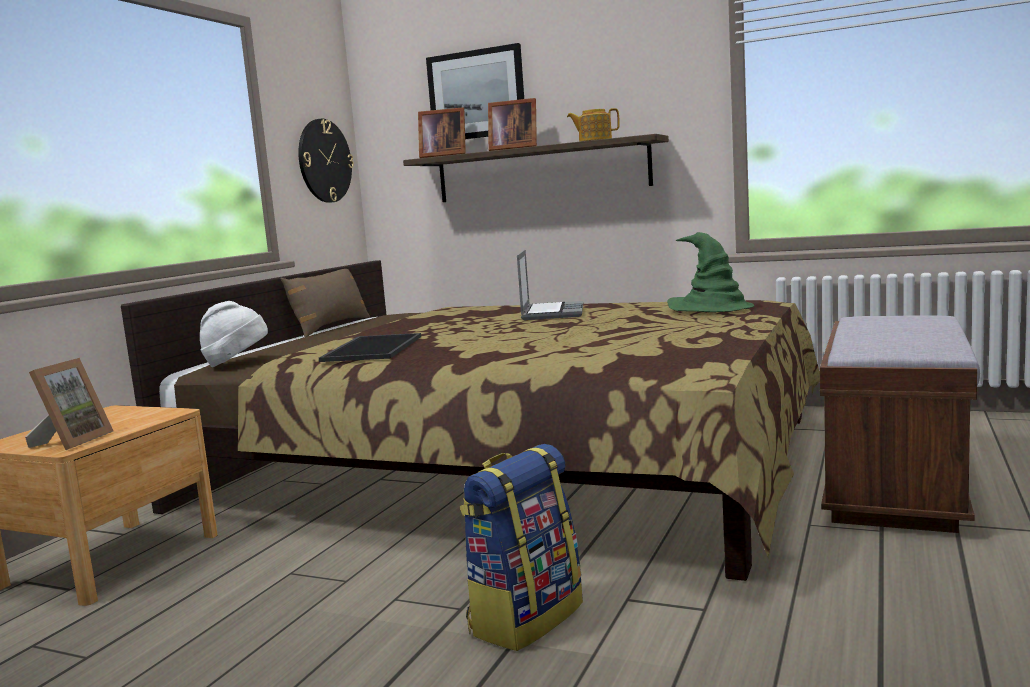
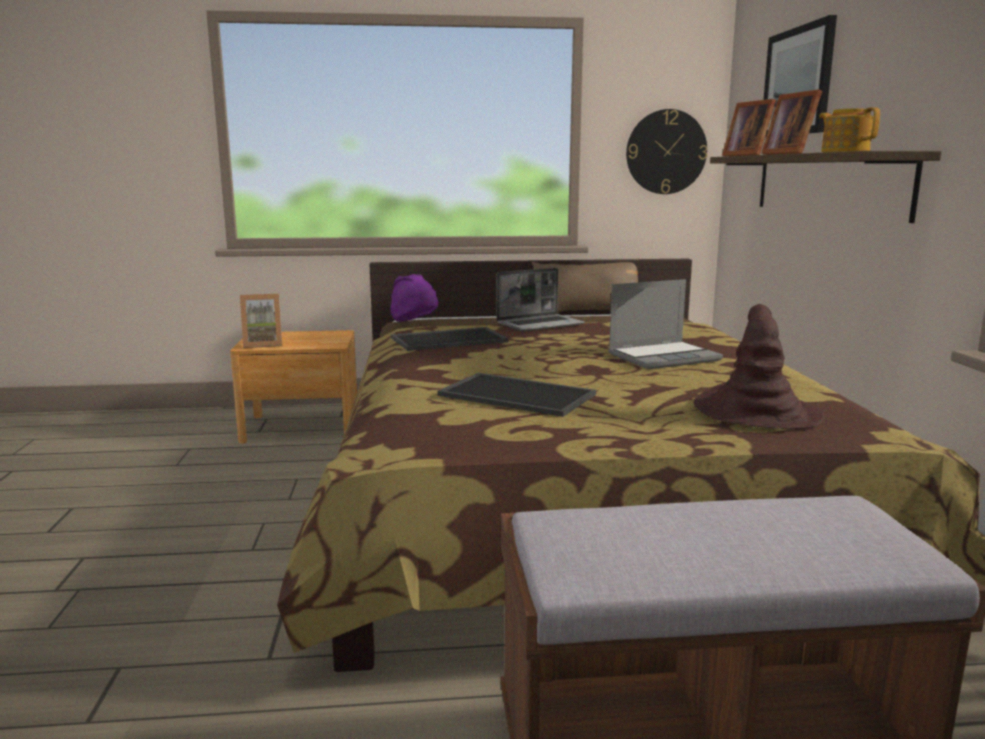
camera: 60 degrees right, 5 degrees up
white hat [200,301,268,367] -> purple hat [391,274,438,322]
backpack [460,444,583,651] -> none
green hat [667,232,754,312] -> brown hat [694,304,825,429]
none -> tray [438,373,596,417]
none -> laptop [496,268,585,332]

